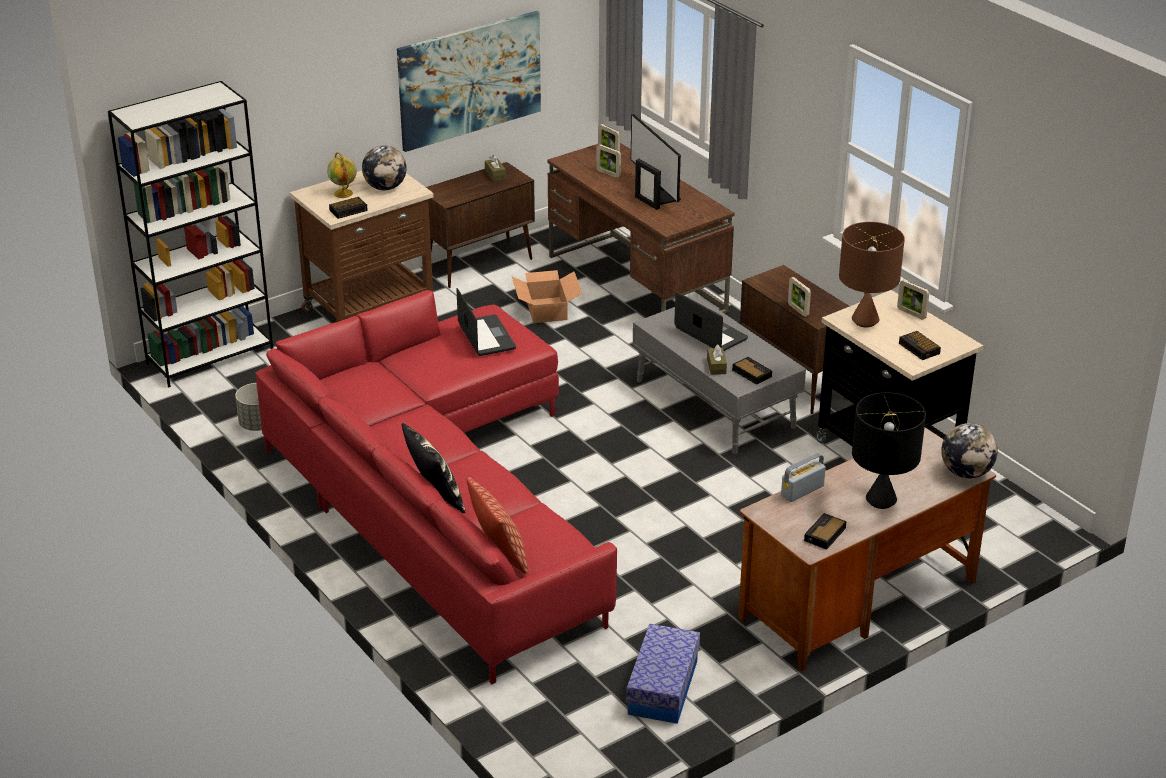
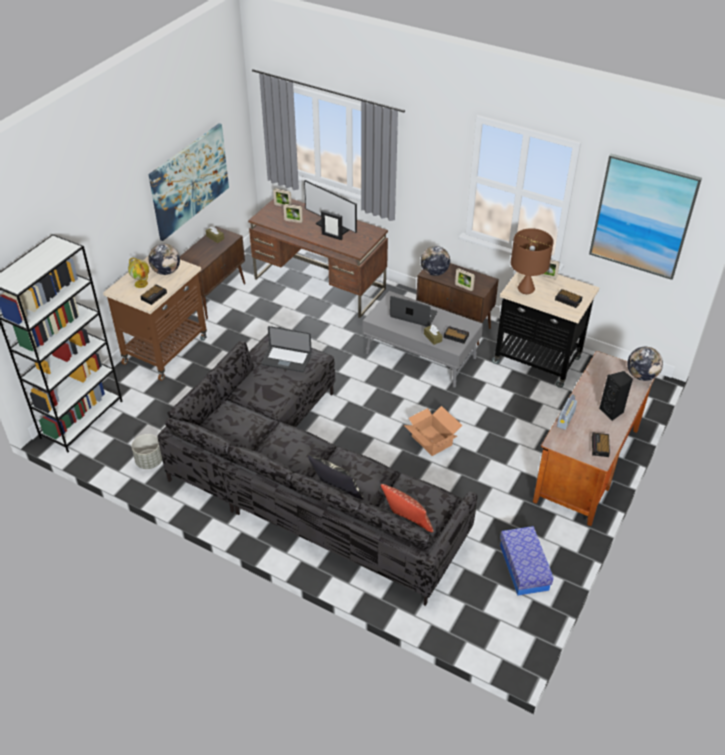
camera: 25 degrees left, 10 degrees up
red sofa [255,290,617,684] -> grey sofa [157,334,477,606]
laptop [456,288,516,356] -> laptop turned 150 degrees clockwise [261,326,312,372]
cardboard box [512,270,582,323] -> cardboard box moved to [404,406,463,456]
black table lamp [852,392,926,509] -> black speaker [599,371,633,421]
none -> globe [421,246,450,276]
none -> picture [589,154,702,280]

